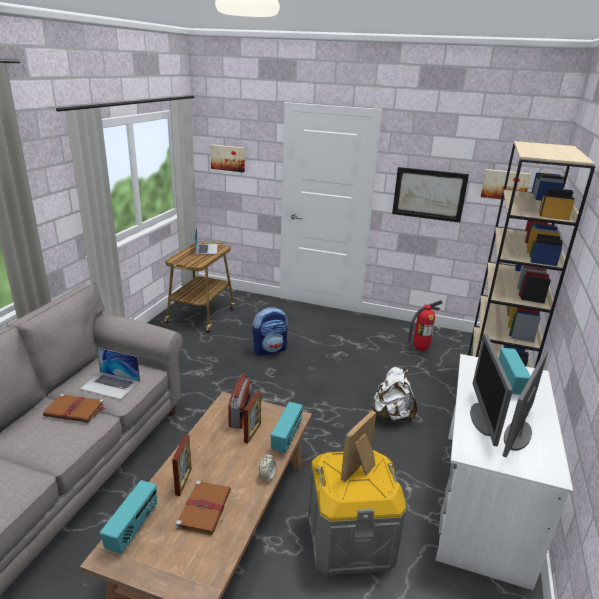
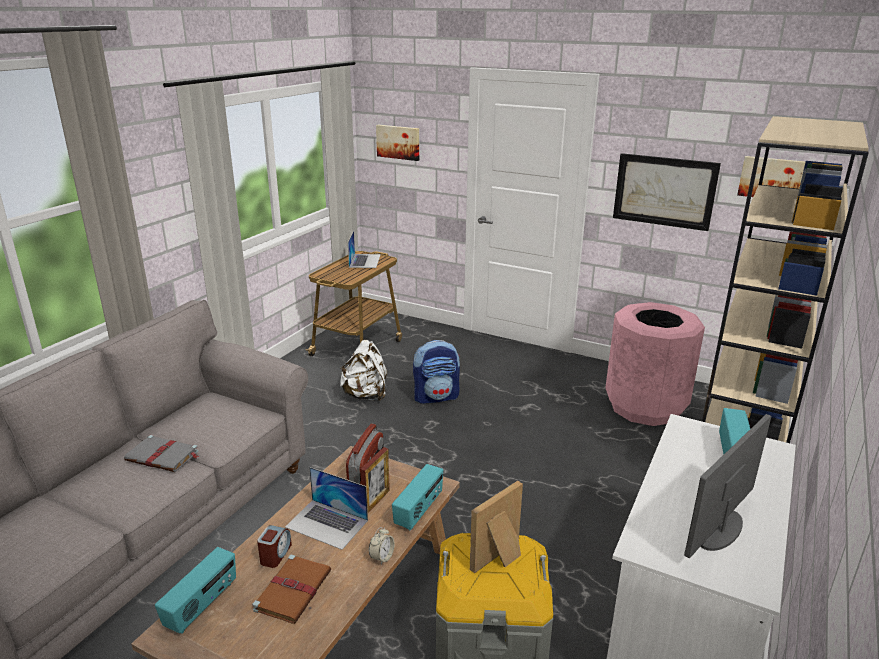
camera: 10 degrees right, 0 degrees up
brown book [43,394,106,423] -> grey book [124,435,199,472]
laptop [80,348,140,400] -> laptop moved to [285,467,368,550]
picture frame [172,434,192,496] -> alarm clock [257,525,292,568]
white backpack [371,367,417,422] -> white backpack moved to [340,340,387,401]
fire extinguisher [407,300,442,351] -> pink trash can [605,302,705,426]
monitor [470,334,513,446] -> none

